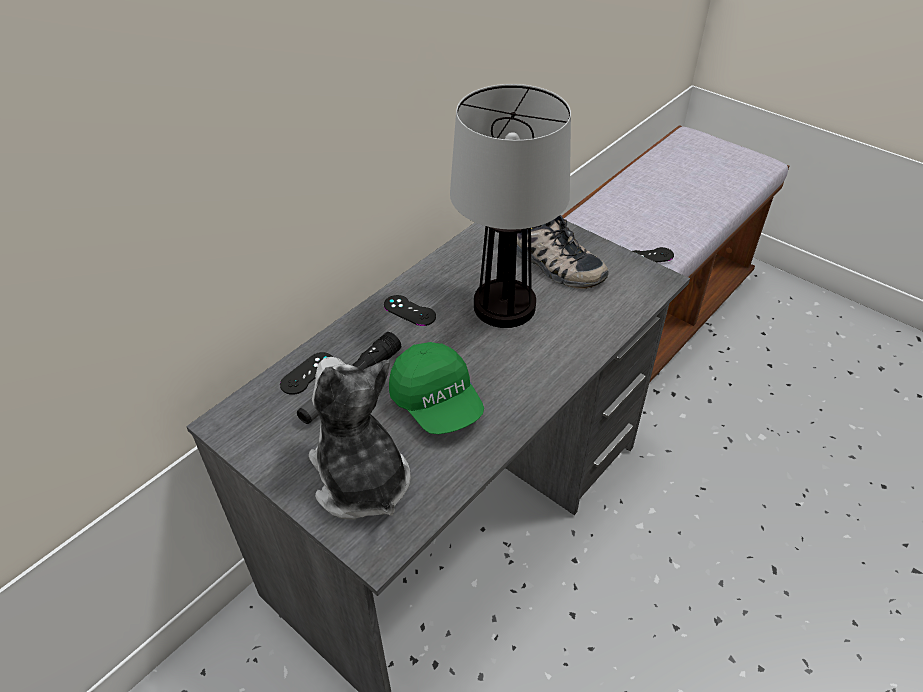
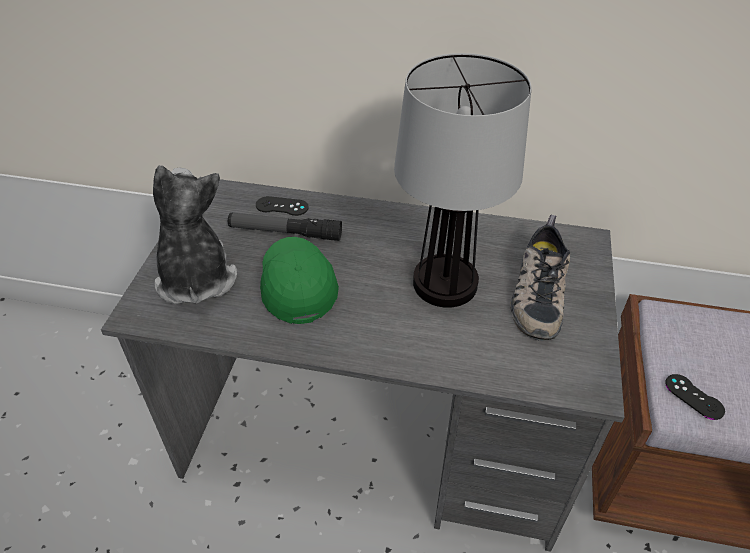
camera: 60 degrees right, 0 degrees up
plush toy [309,357,411,520] -> plush toy turned 45 degrees counterclockwise [153,165,237,304]
black game controller [384,295,436,326] -> none
green cap [389,342,484,434] -> green cap turned 135 degrees clockwise [260,237,339,324]

